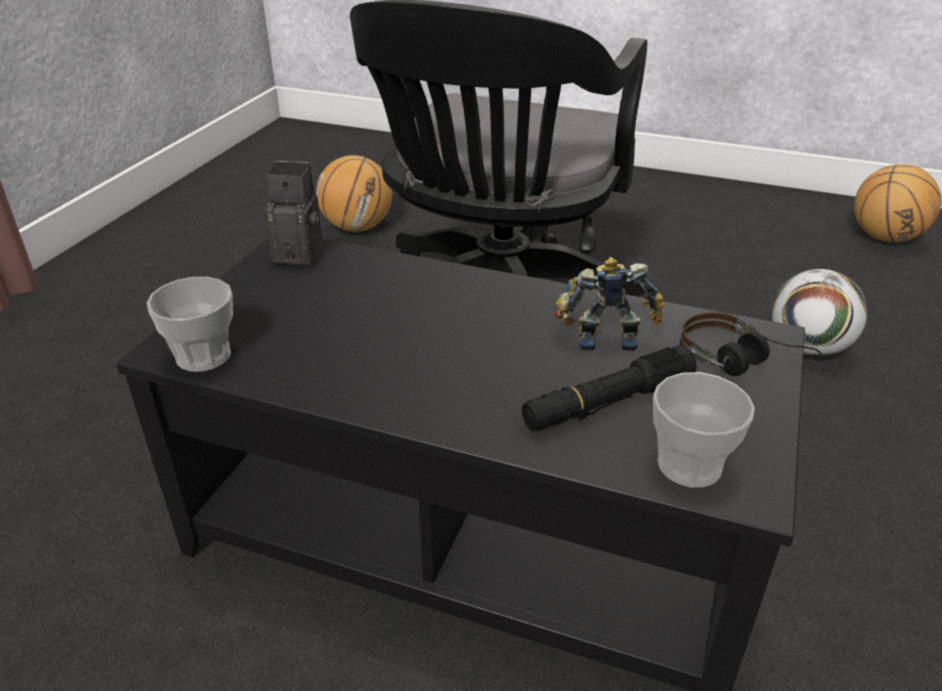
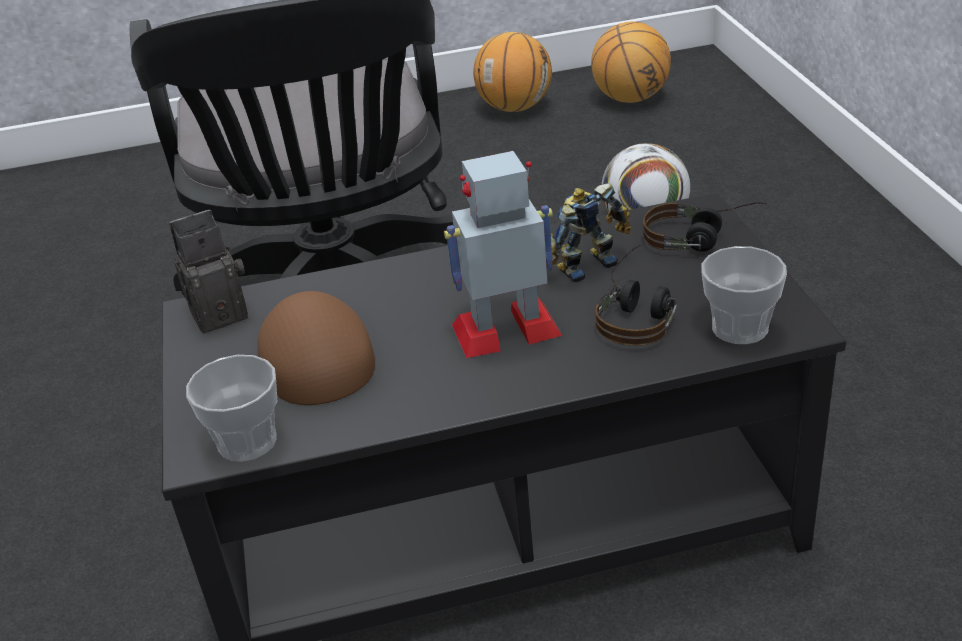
camera: 30 degrees left, 0 degrees up
basketball [316,155,392,232] -> basketball moved to [473,32,552,112]
black flashlight [522,345,697,431] -> headphones [595,244,677,346]
none -> brown cap [258,291,375,405]
none -> toy robot [444,151,562,358]

